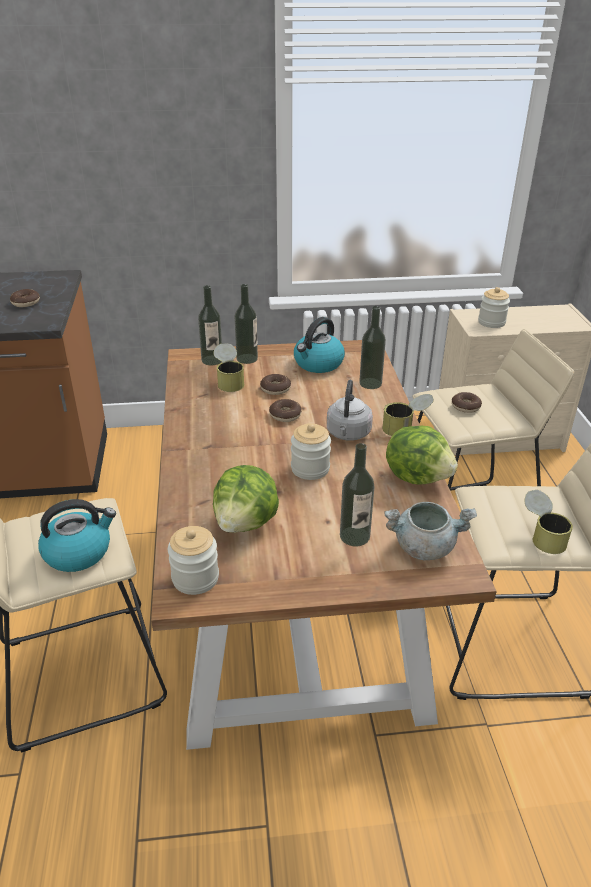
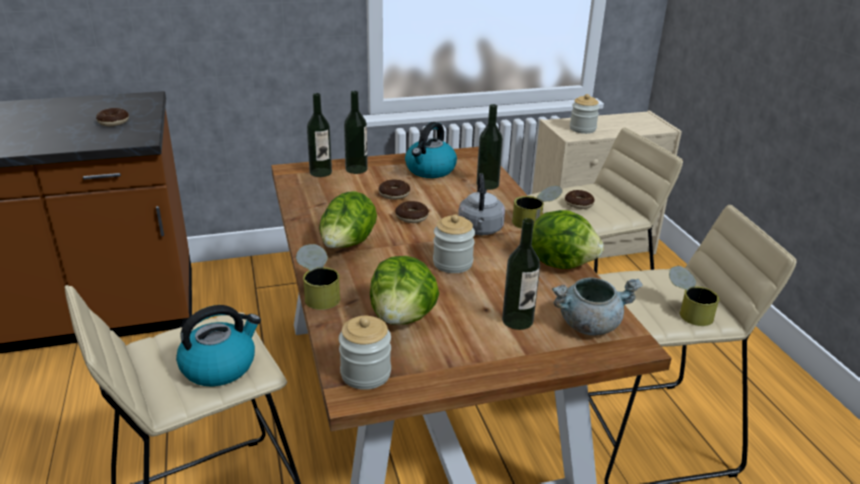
camera: 10 degrees left, 5 degrees down
can [213,343,244,392] -> can moved to [296,244,340,310]
none -> lettuce [319,191,377,248]

